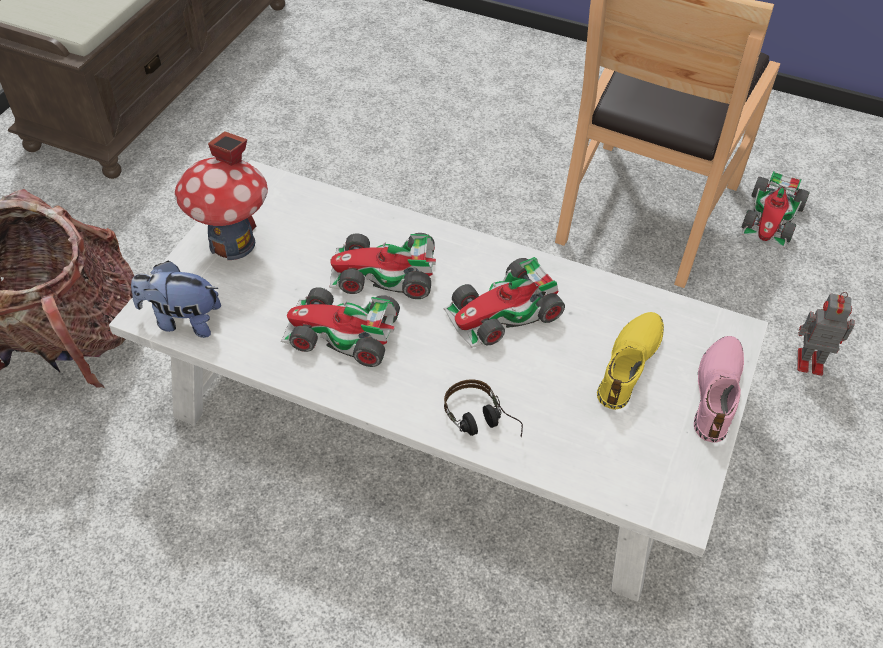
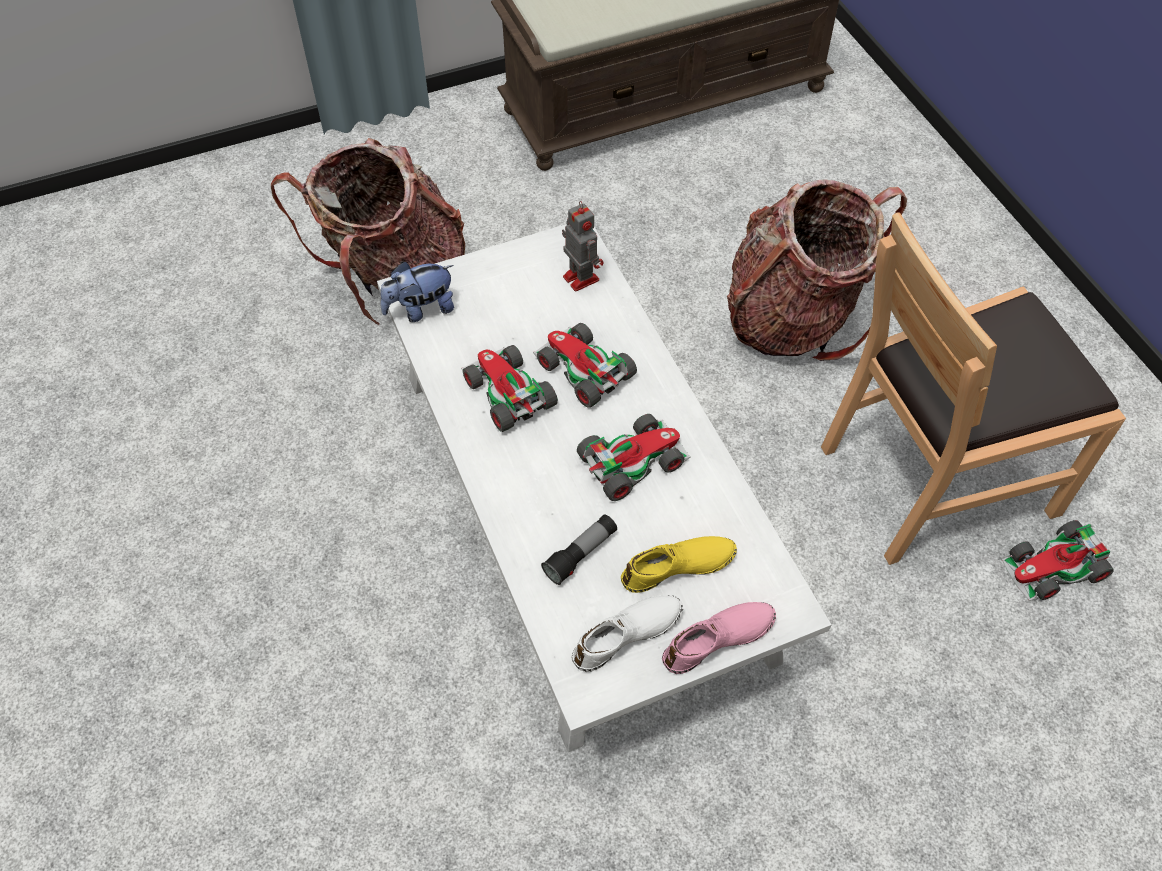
camera: 45 degrees right, 5 degrees up
plush toy [131,261,221,338] -> plush toy turned 75 degrees counterclockwise [380,262,454,322]
toy house [175,131,268,260] -> none
toy car [444,257,565,348] -> toy car turned 135 degrees clockwise [577,414,691,501]
headphones [444,379,523,437] -> none
toy robot [797,292,855,376] -> toy robot moved to [562,201,604,292]
none -> flashlight [541,514,617,585]
none -> white shoe [571,595,683,672]
none -> backpack [727,179,907,361]

